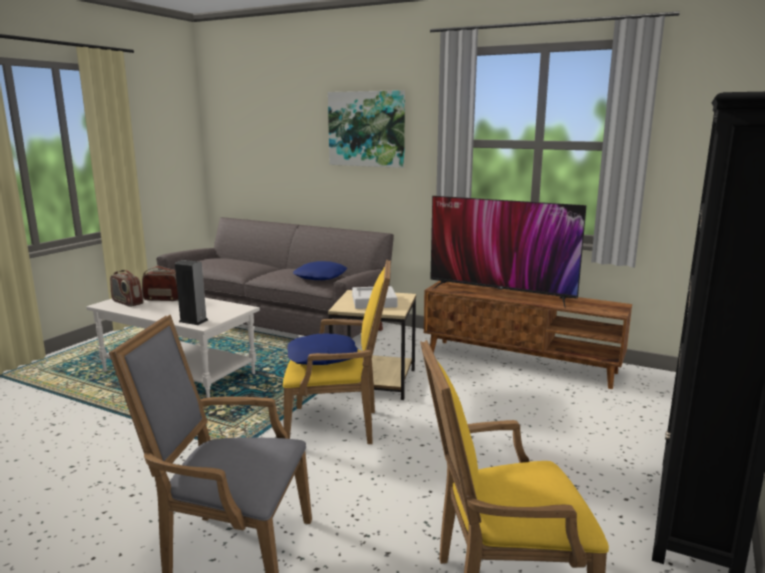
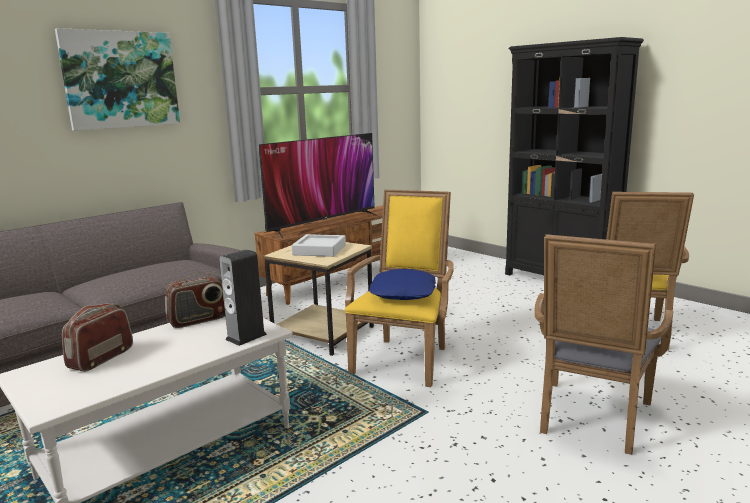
camera: 70 degrees left, 0 degrees up
radio [110,270,143,307] -> radio moved to [165,272,225,328]
blue pillow [293,261,347,280] -> none

